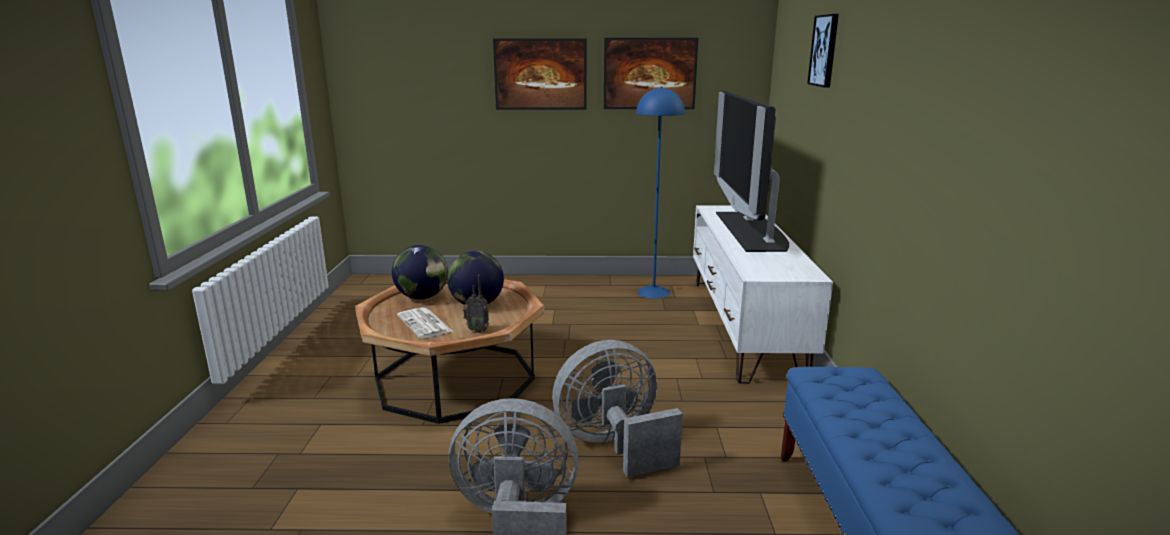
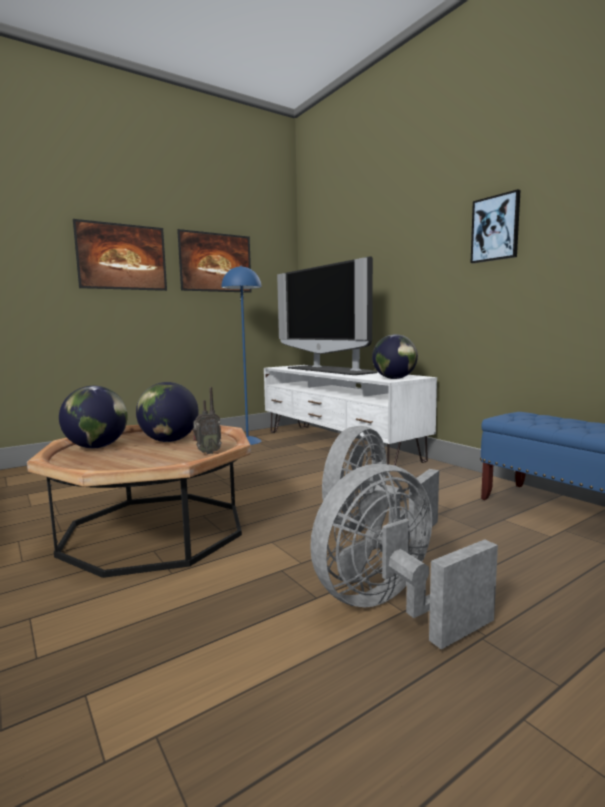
camera: 35 degrees left, 10 degrees down
newspaper [397,307,453,339] -> none
picture [807,14,839,88] -> picture moved to [470,189,521,263]
none -> globe [372,334,418,379]

